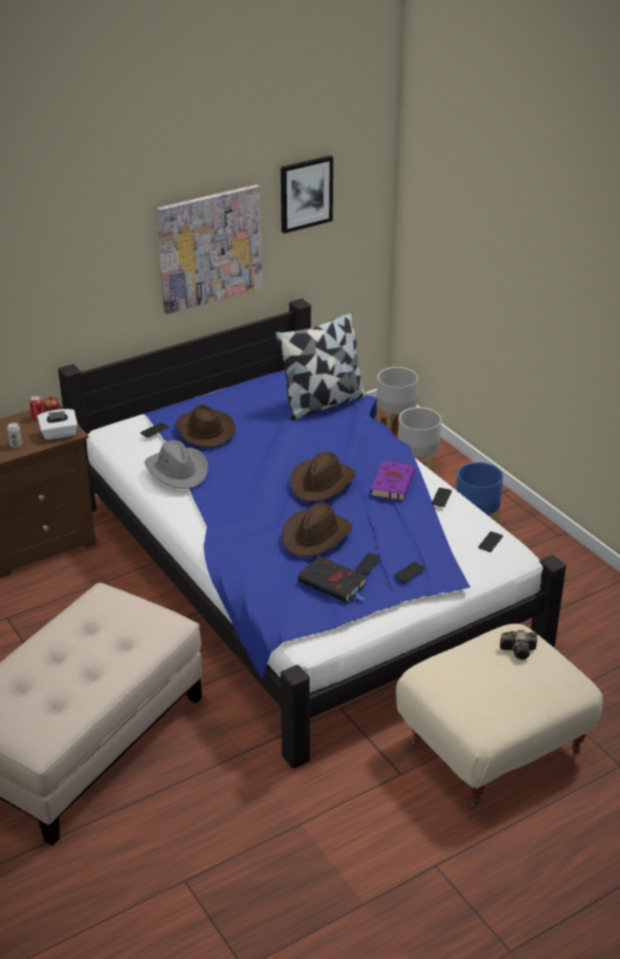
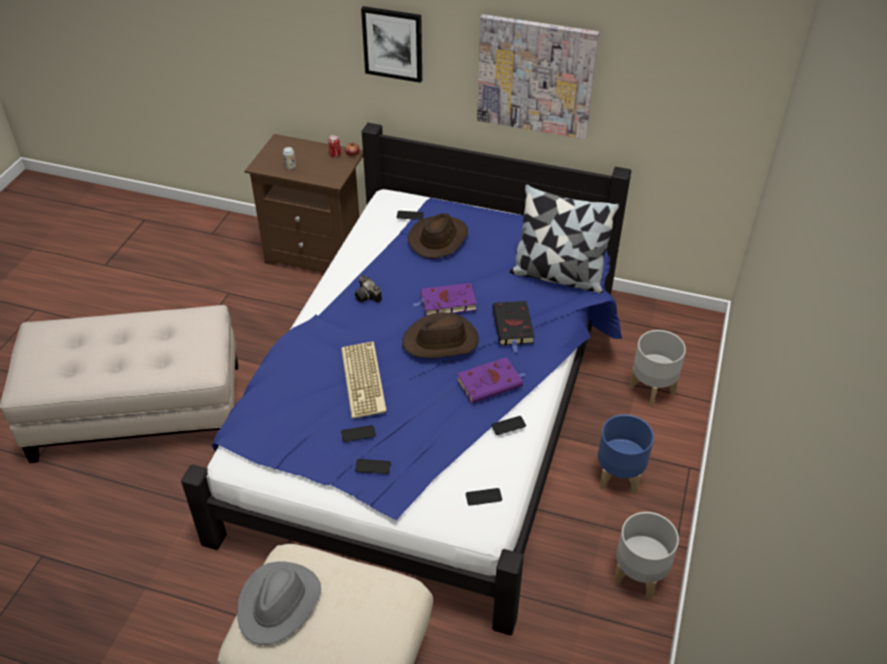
camera: 50 degrees right, 10 degrees up
white tissue box [37,409,78,440] -> none
grey hat [144,440,208,489] -> grey hat moved to [237,562,321,645]
picture [281,155,333,234] -> picture moved to [361,6,422,83]
brown hat [282,503,352,557] -> keyboard [341,342,387,419]
black book [298,556,367,602] -> black book moved to [492,301,535,353]
grey planter [377,367,418,430] -> grey planter moved to [613,512,679,600]
camera [500,630,537,660] -> camera moved to [355,275,382,303]
none -> purple book [413,283,477,316]

